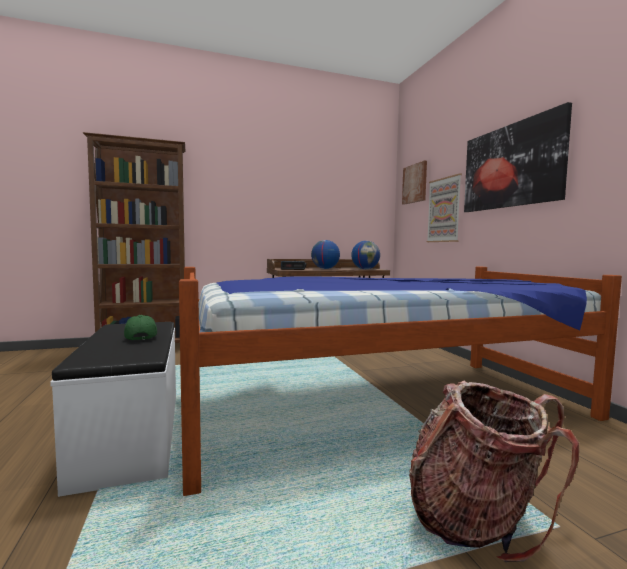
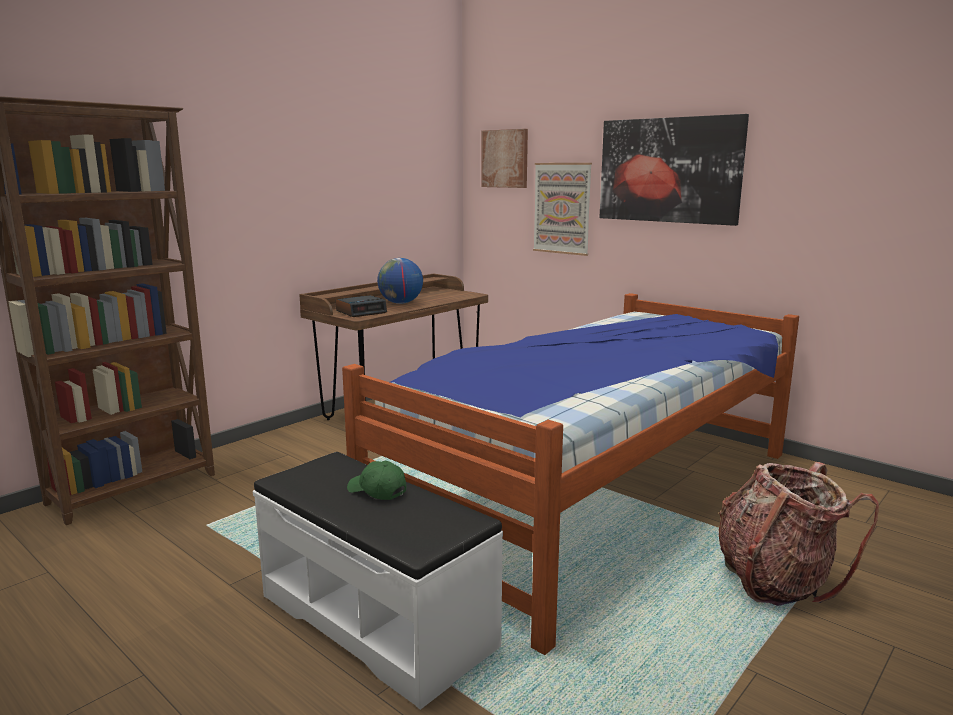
camera: 30 degrees left, 10 degrees up
globe [351,241,380,269] -> none

